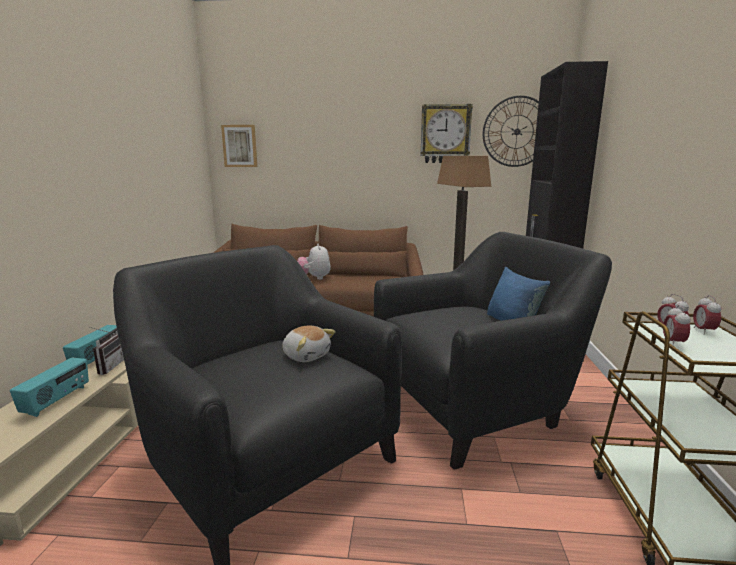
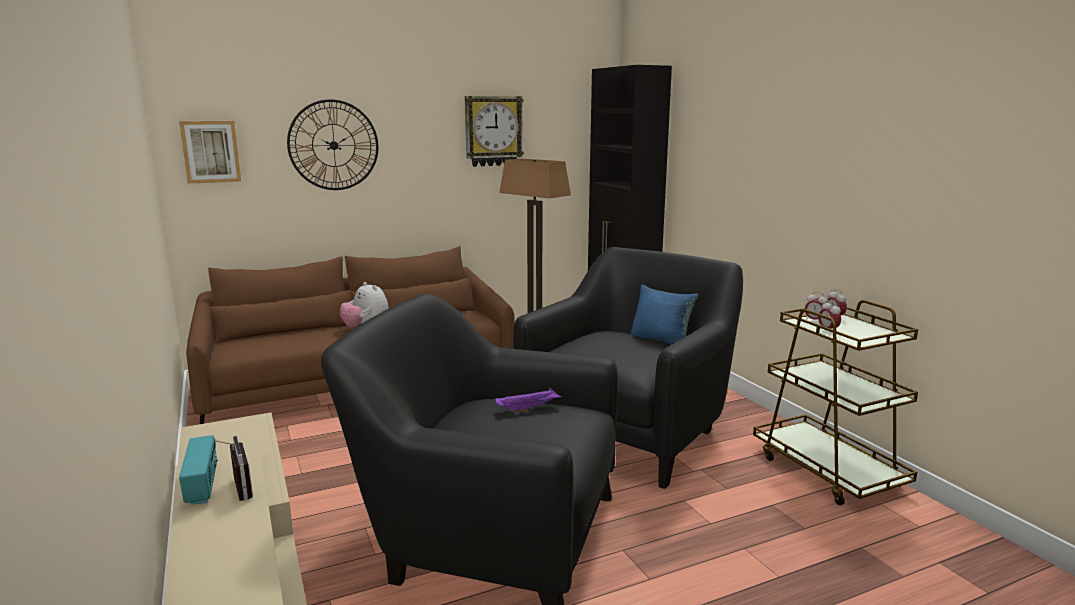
camera: 30 degrees left, 0 degrees up
radio [10,357,89,417] -> none
plush toy [282,325,336,362] -> purple tray [495,388,562,412]
wall clock [483,96,539,167] -> wall clock moved to [287,99,378,190]

